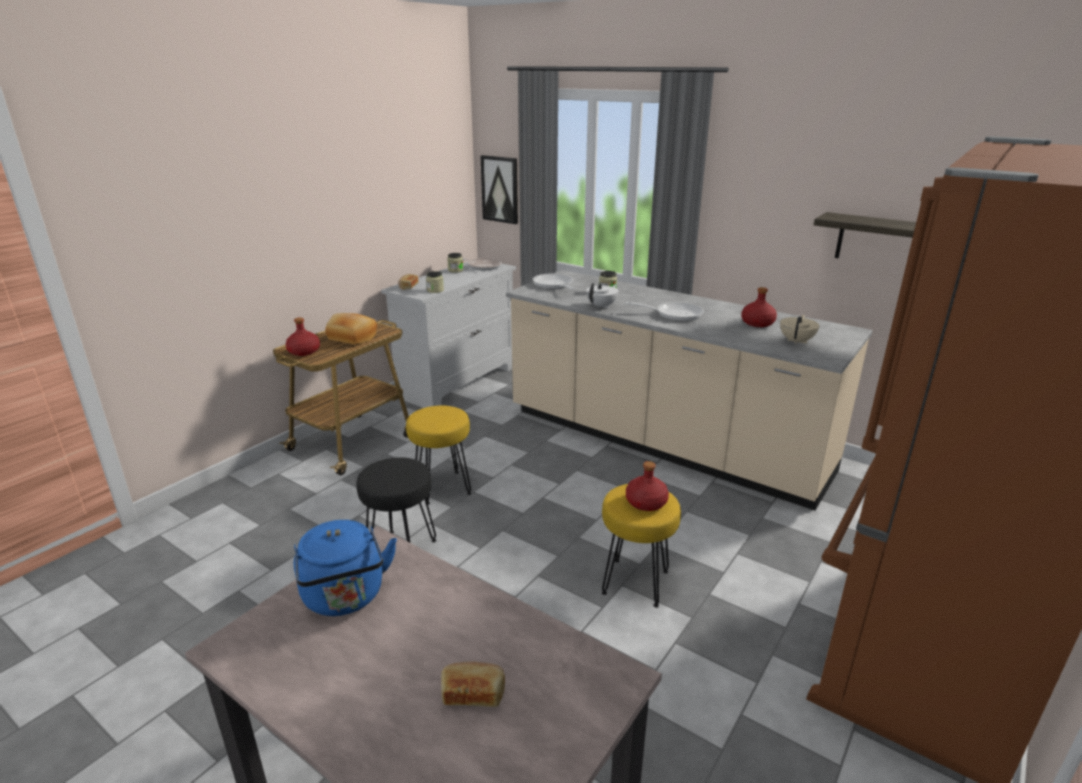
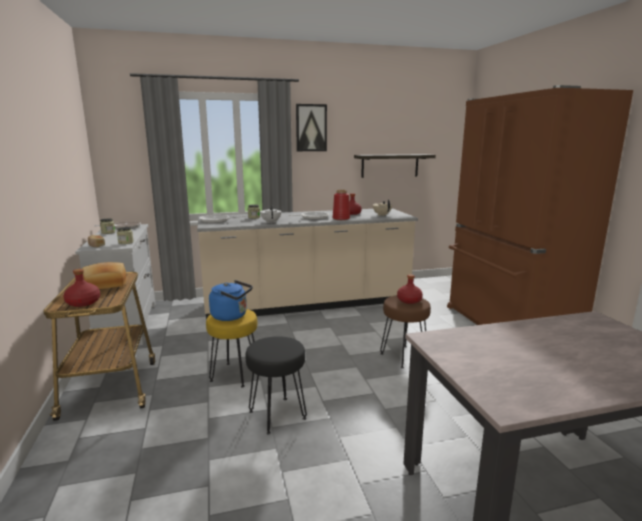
camera: 50 degrees left, 10 degrees down
blue kettle [294,520,397,616] -> blue kettle moved to [209,280,253,321]
bread [441,662,505,707] -> none
picture [481,155,518,224] -> picture moved to [296,104,327,151]
yellow stool [602,484,681,608] -> brown stool [380,295,431,368]
none -> red vase [333,190,350,220]

